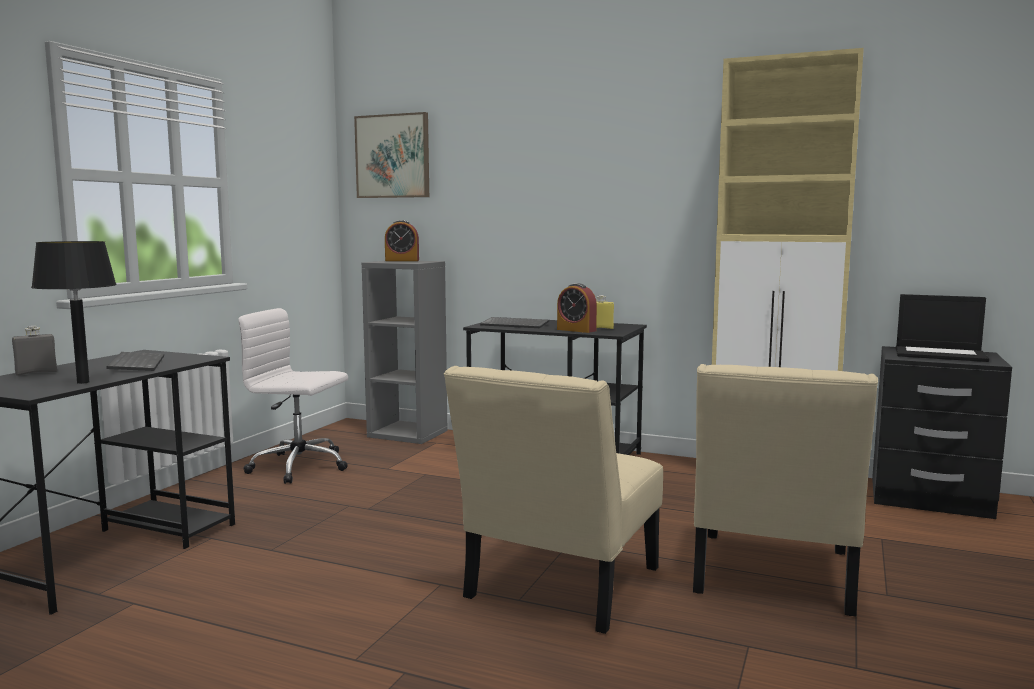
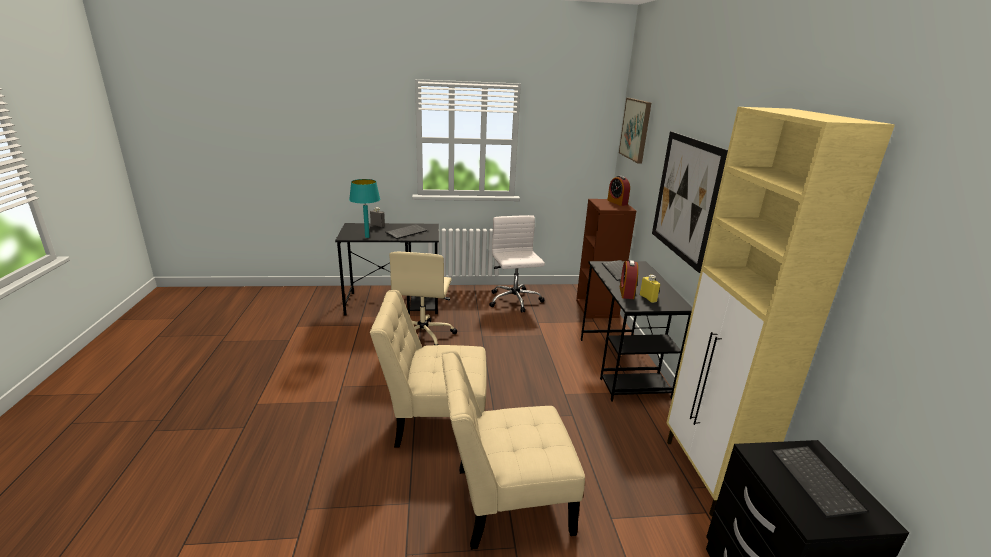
camera: 60 degrees right, 15 degrees up
black table lamp [31,241,117,384] -> turquoise table lamp [349,179,380,238]
grey bookcase [362,261,447,444] -> brown bookcase [576,199,636,318]
laptop [896,294,989,362] -> keyboard [772,446,867,518]
none -> beige office chair [389,252,457,345]
none -> picture [652,131,728,273]

